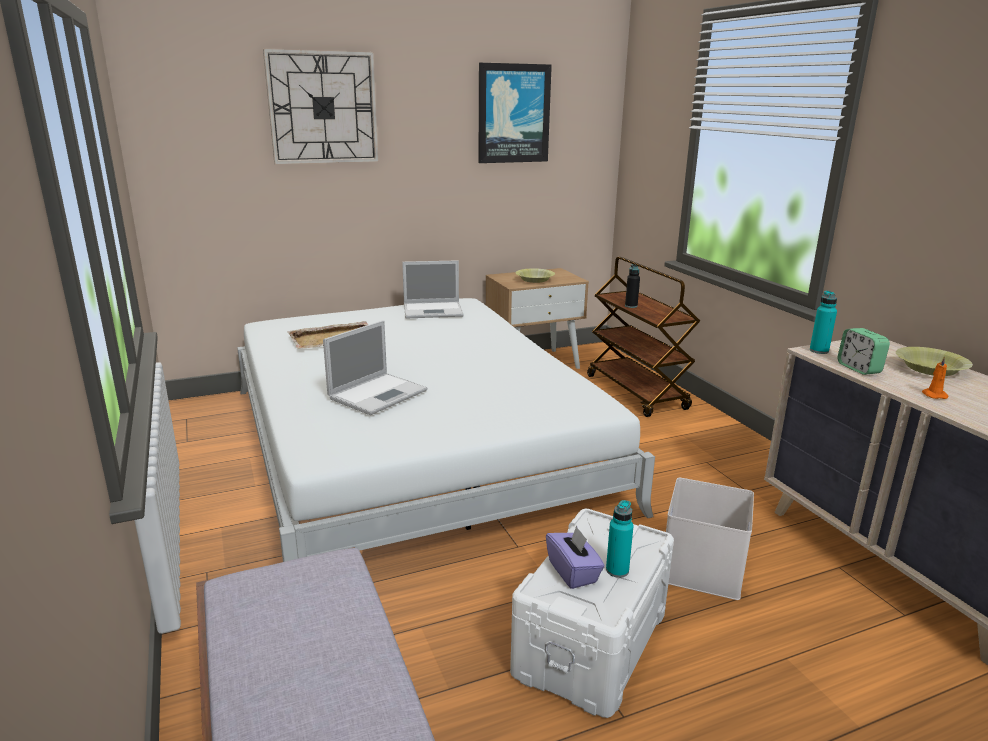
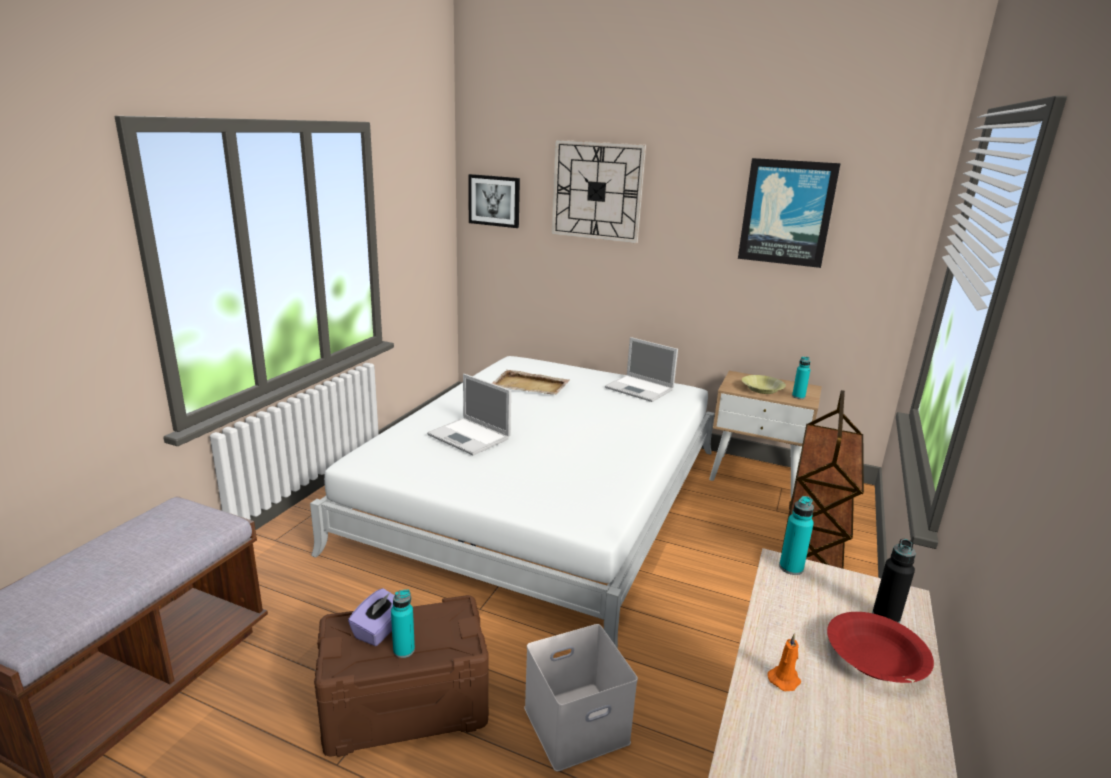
camera: 45 degrees right, 0 degrees up
laptop [323,320,427,415] -> laptop turned 45 degrees clockwise [427,374,511,456]
white storage box [510,508,674,718] -> brown storage box [314,595,489,757]
black bottle [625,264,640,308] -> black bottle moved to [872,539,916,623]
alarm clock [837,328,890,375] -> none
yellow bowl [896,347,973,376] -> red bowl [827,612,934,683]
none -> picture [468,174,520,228]
none -> turquoise bottle [792,357,810,399]

